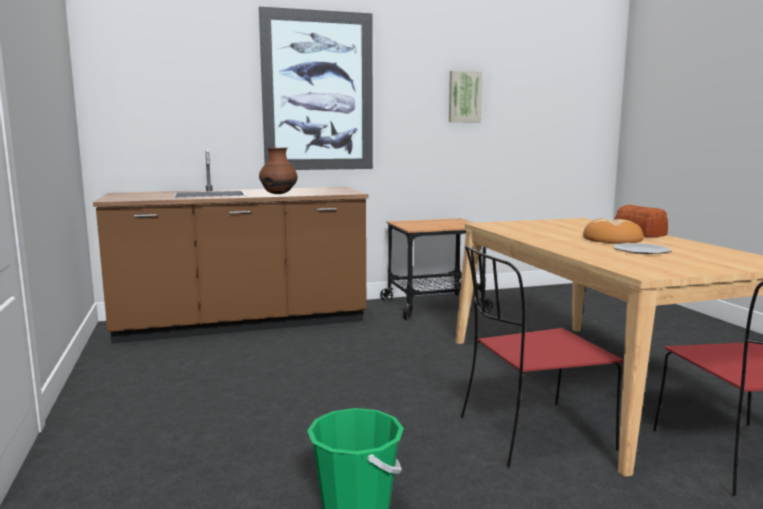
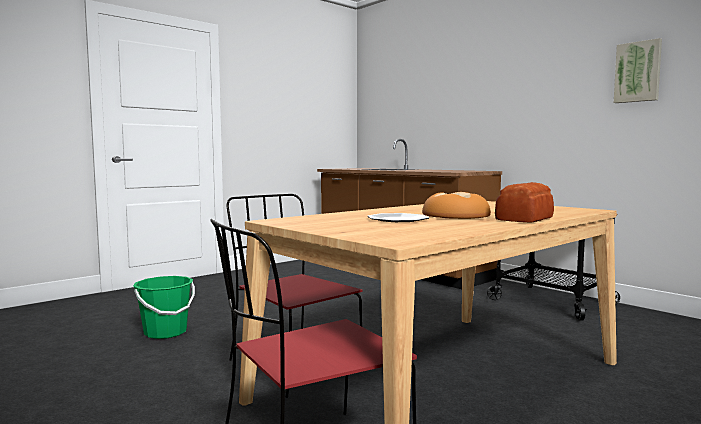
camera: 65 degrees right, 5 degrees down
picture [259,7,373,170] -> none
brown vase [259,148,298,194] -> none

